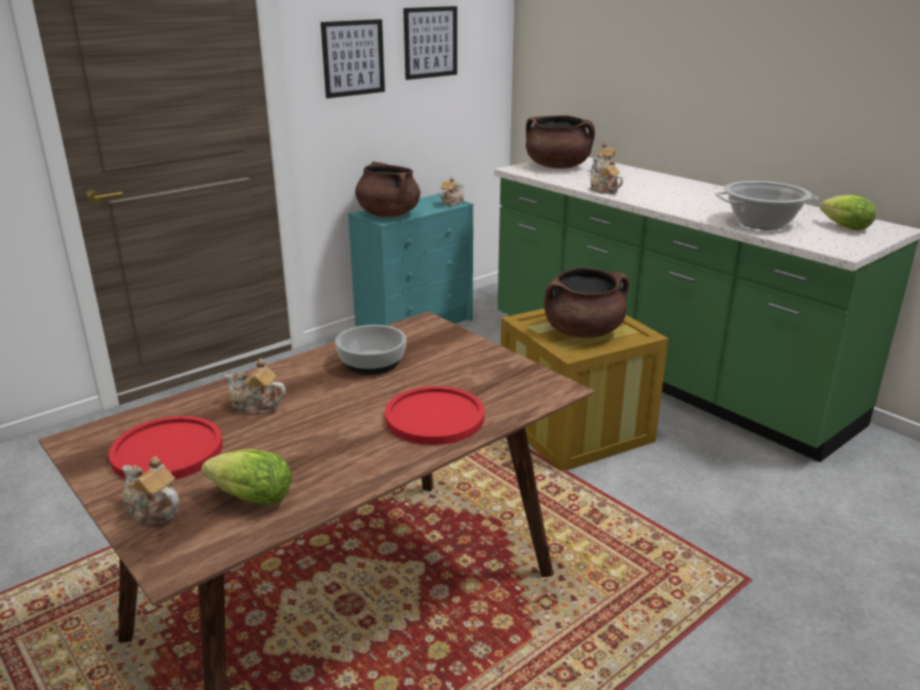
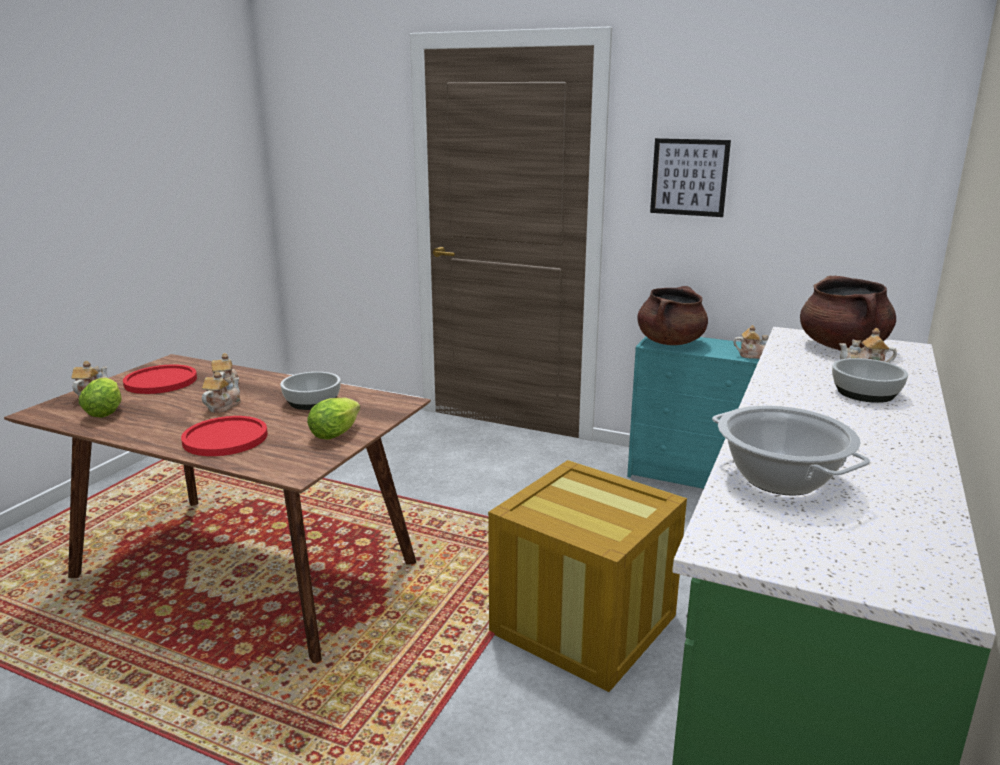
camera: 65 degrees right, 5 degrees down
picture [403,6,457,80] -> none
brown cooking pot [544,267,629,338] -> none
teapot [590,159,623,194] -> teapot moved to [202,372,241,413]
lettuce [820,195,876,231] -> lettuce moved to [307,397,360,439]
none -> bowl [832,358,908,403]

